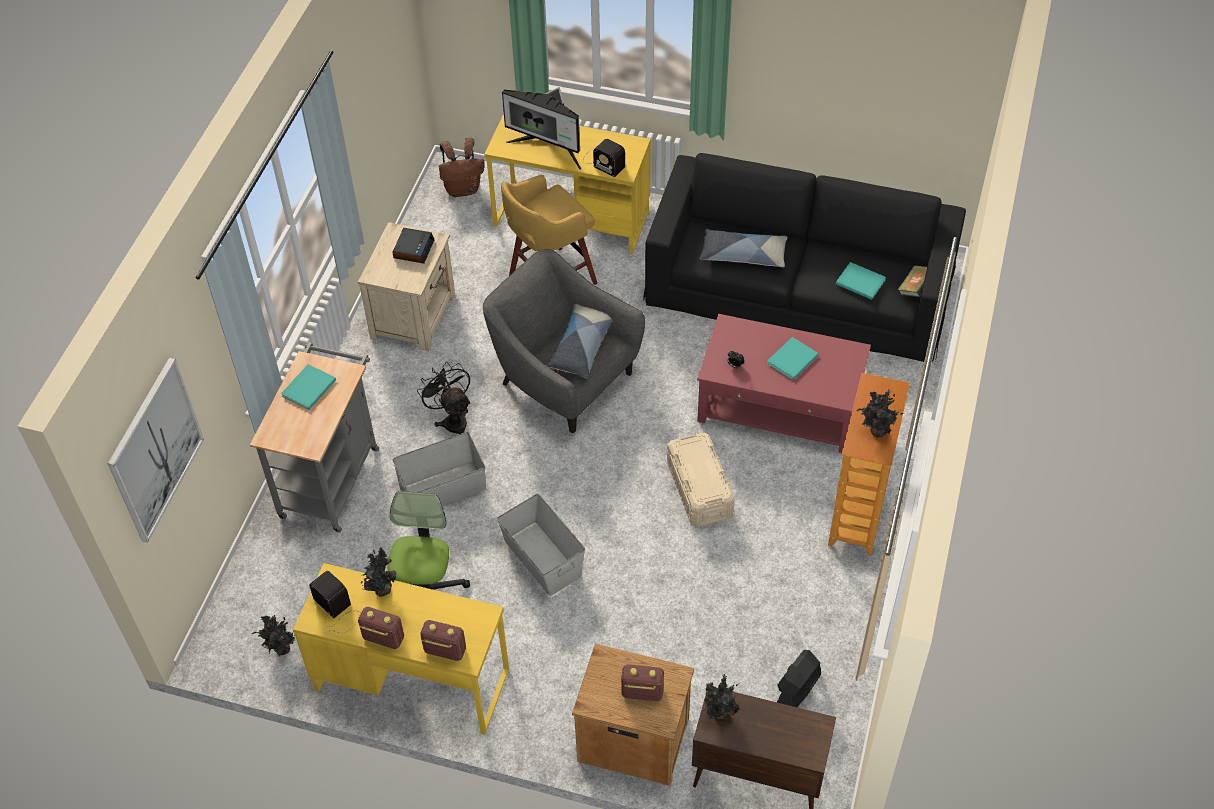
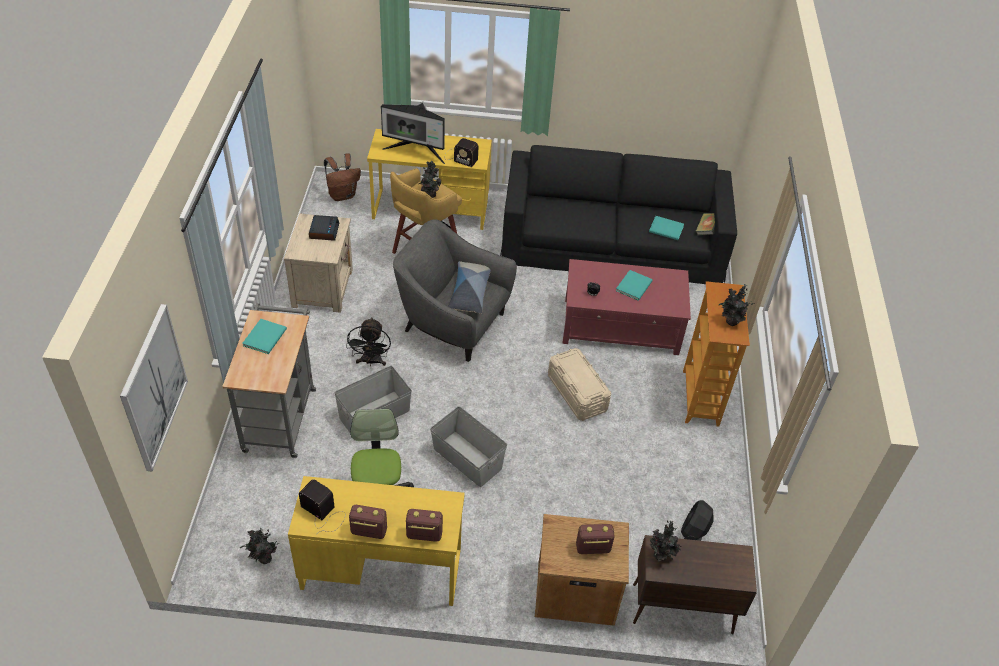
camera: 15 degrees left, 5 degrees down
potted plant [361,547,397,597] -> potted plant moved to [419,161,441,198]
black fan [417,362,470,434] -> black fan turned 135 degrees counterclockwise [346,317,391,366]
pillow [700,229,787,267] -> none

